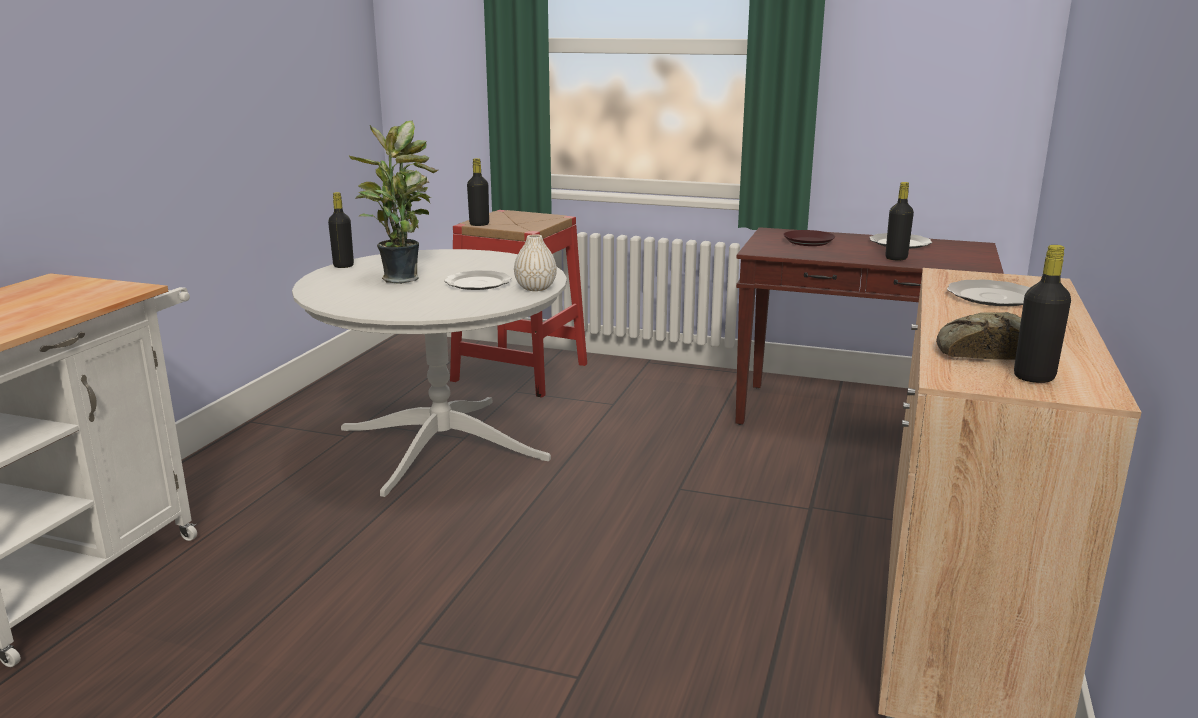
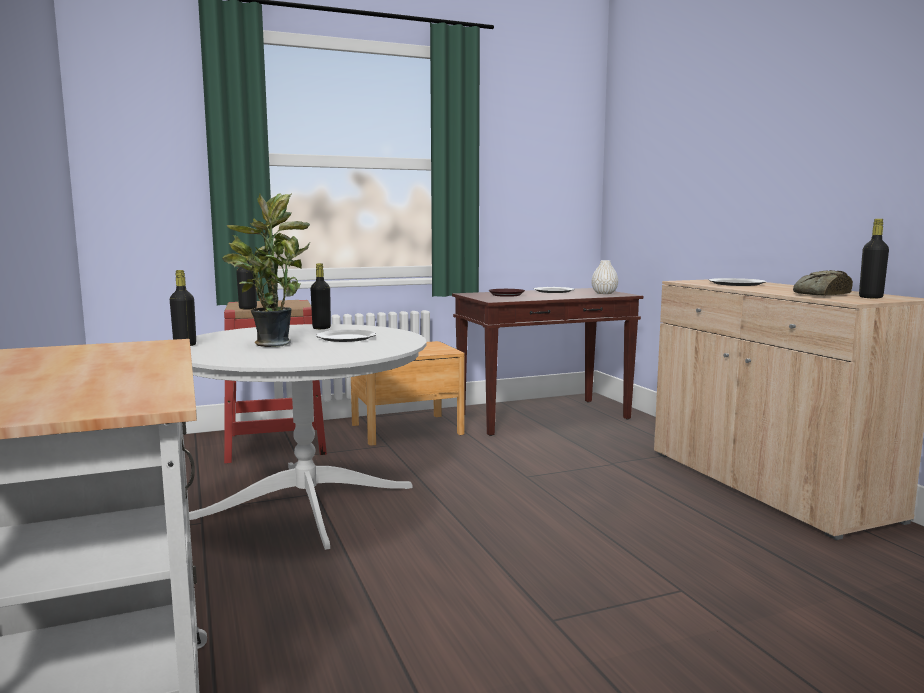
camera: 40 degrees left, 10 degrees down
white vase [514,234,557,291] -> white vase moved to [591,260,618,294]
black bottle [885,182,914,260] -> black bottle moved to [311,263,331,329]
none -> brown nightstand [351,341,465,445]

